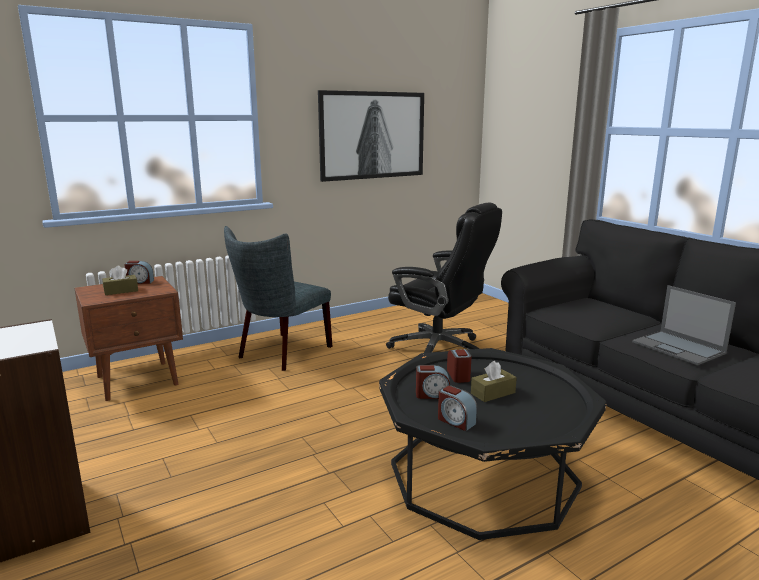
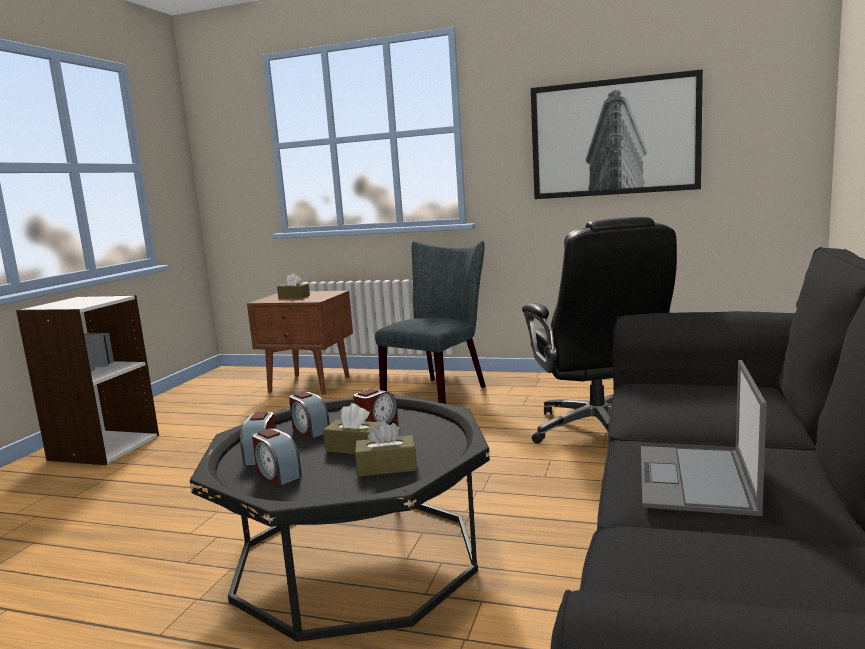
camera: 50 degrees right, 5 degrees down
alarm clock [124,261,154,284] -> alarm clock moved to [252,429,302,486]
grey chair [224,226,332,371] -> grey chair turned 135 degrees clockwise [375,241,486,404]
none -> brown tissue box [355,421,417,477]

